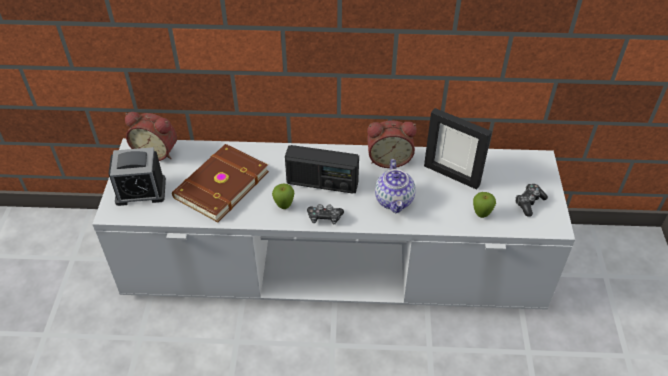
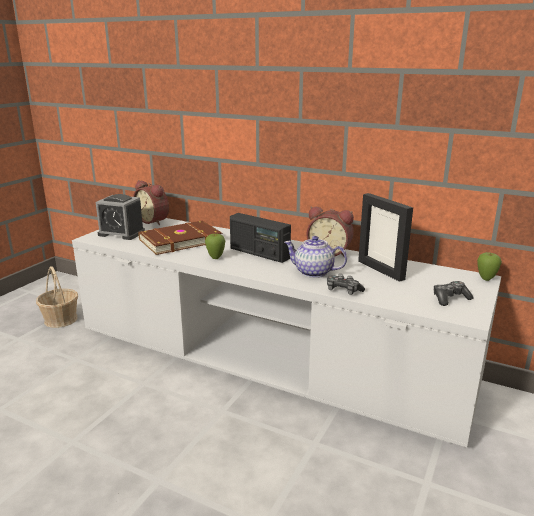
camera: 25 degrees right, 25 degrees down
game controller [307,204,344,224] -> game controller moved to [327,274,365,295]
teapot [375,159,416,213] -> teapot turned 90 degrees clockwise [284,236,347,278]
apple [473,192,496,218] -> apple moved to [477,252,502,281]
none -> basket [36,266,78,328]

